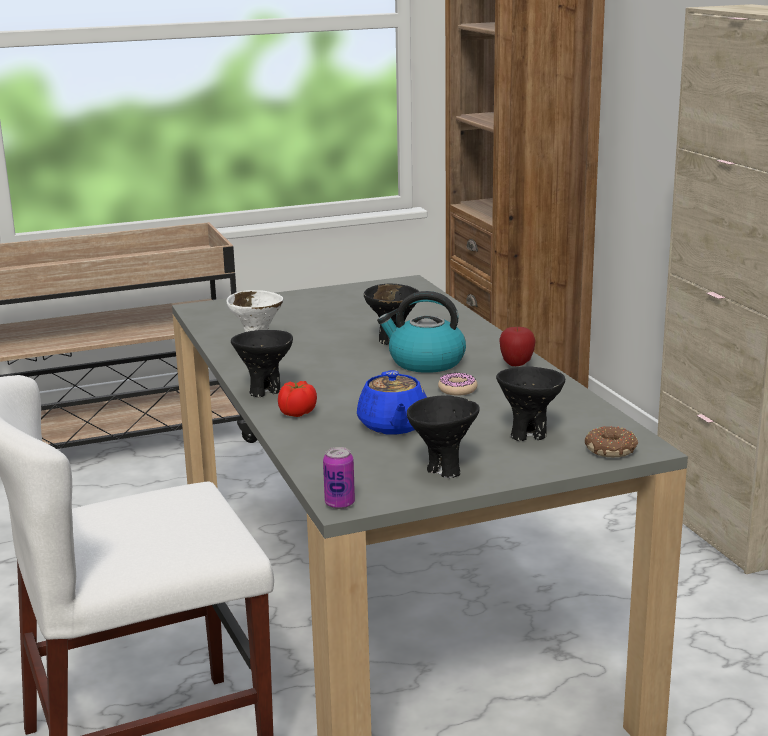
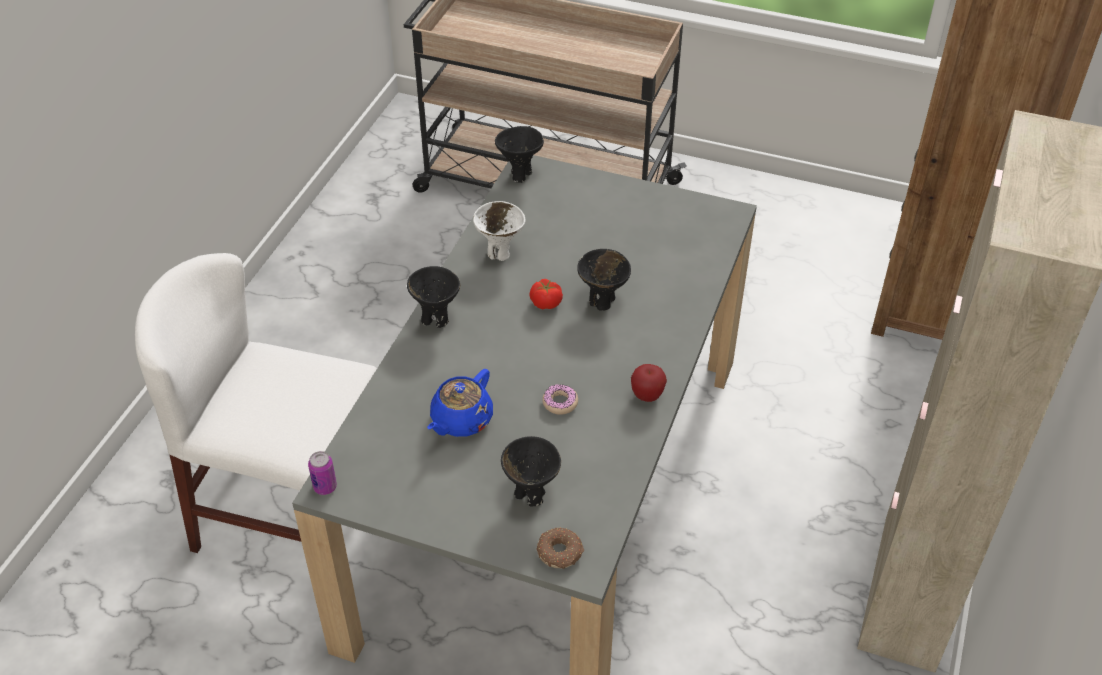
camera: 40 degrees right, 25 degrees up
tomato [278,381,317,417] -> tomato moved to [529,279,563,309]
kettle [377,291,466,373] -> none
black bowl [407,396,480,478] -> black bowl moved to [495,126,544,183]

